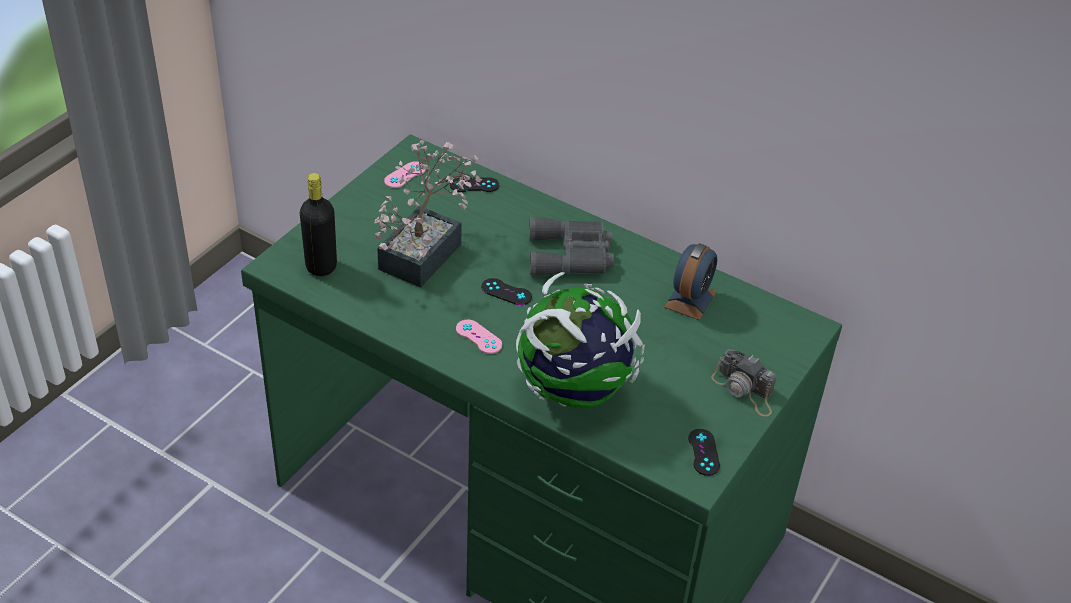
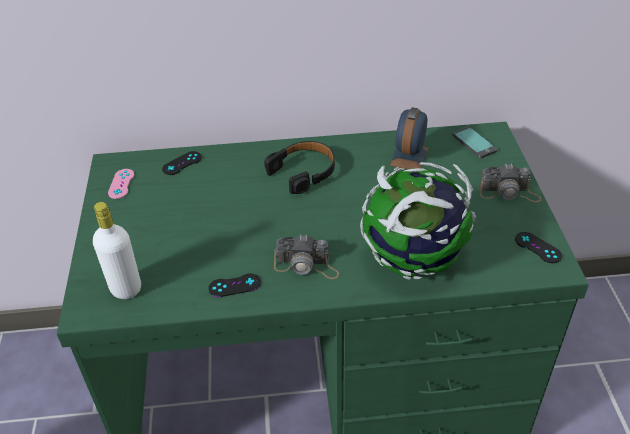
camera: 35 degrees left, 0 degrees up
black bottle [300,173,337,276] -> white bottle [93,202,141,299]
potted plant [375,140,482,288] -> none
pink game controller [456,320,502,354] -> camera [274,235,339,279]
black game controller [481,278,532,305] -> black game controller moved to [208,273,261,297]
grey binoculars [529,217,614,275] -> black headphones [264,141,335,194]
alarm clock [664,243,717,320] -> alarm clock turned 150 degrees counterclockwise [390,107,428,169]
none -> phone [452,126,497,158]

